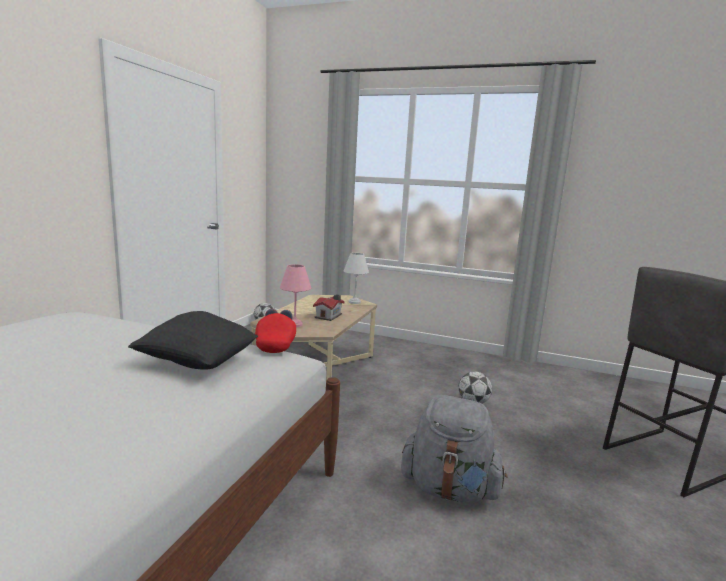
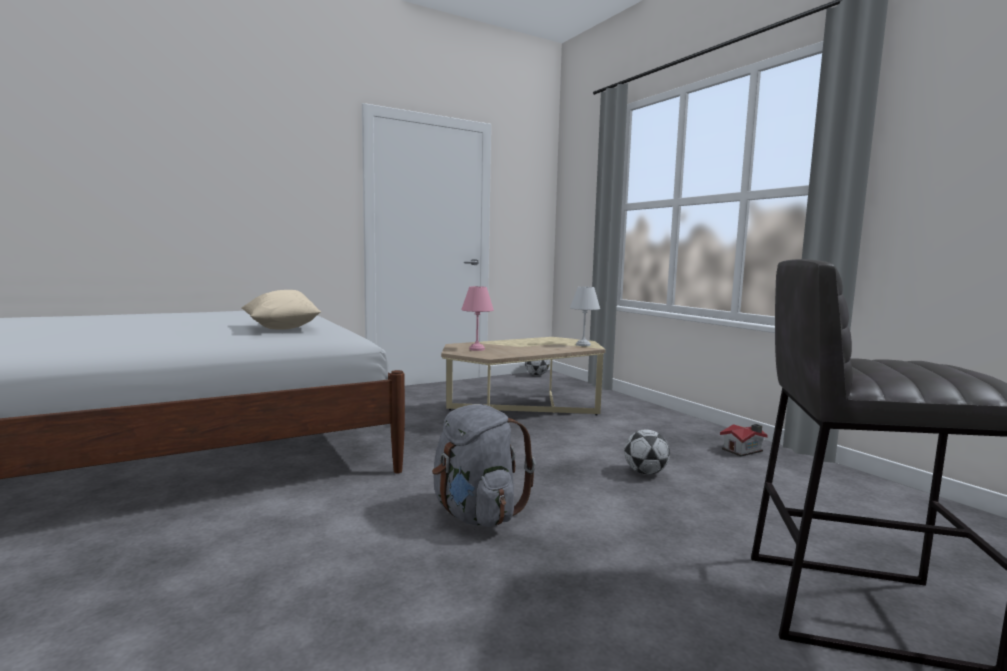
camera: 40 degrees right, 5 degrees down
black pillow [128,311,258,370] -> beige pillow [241,290,321,330]
red cap [255,309,296,353] -> none
toy house [313,294,344,321] -> toy house moved to [720,424,768,457]

